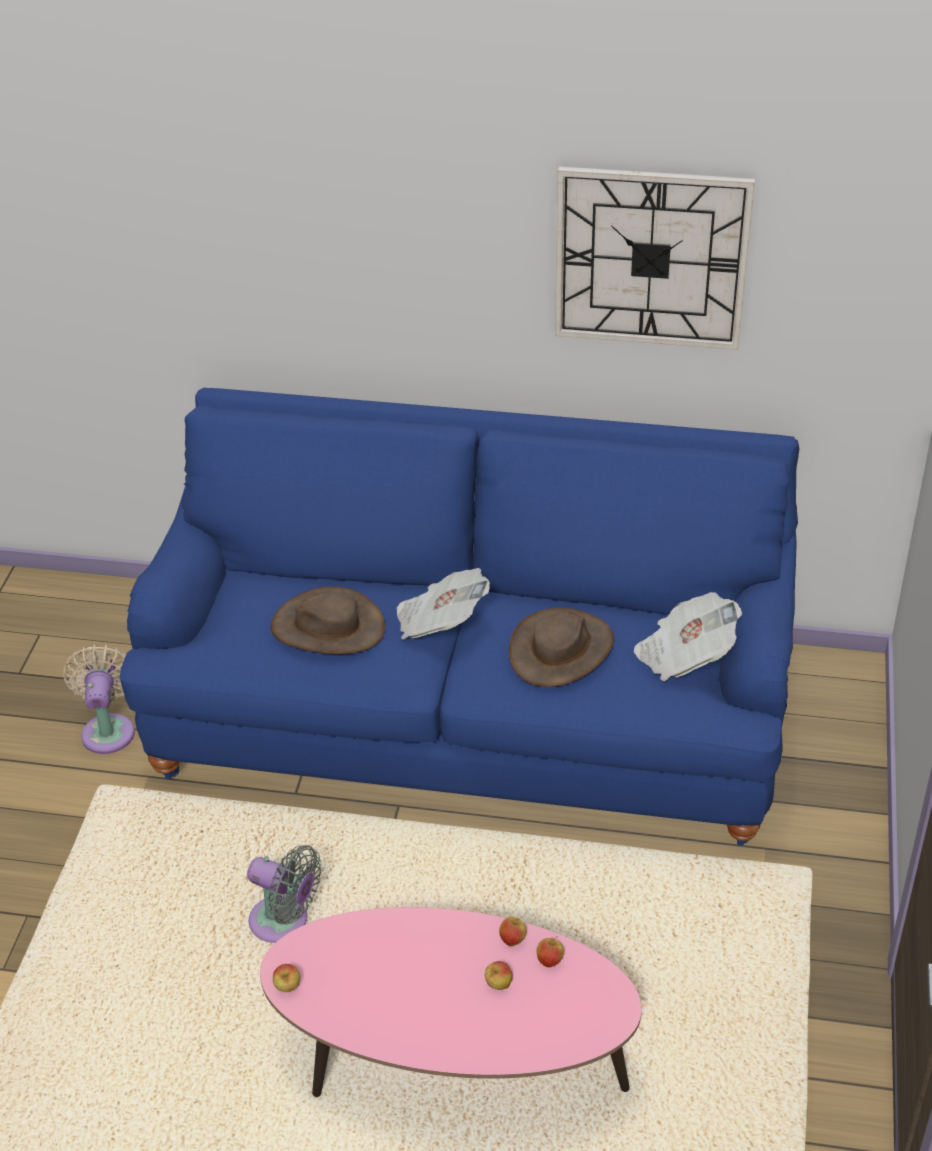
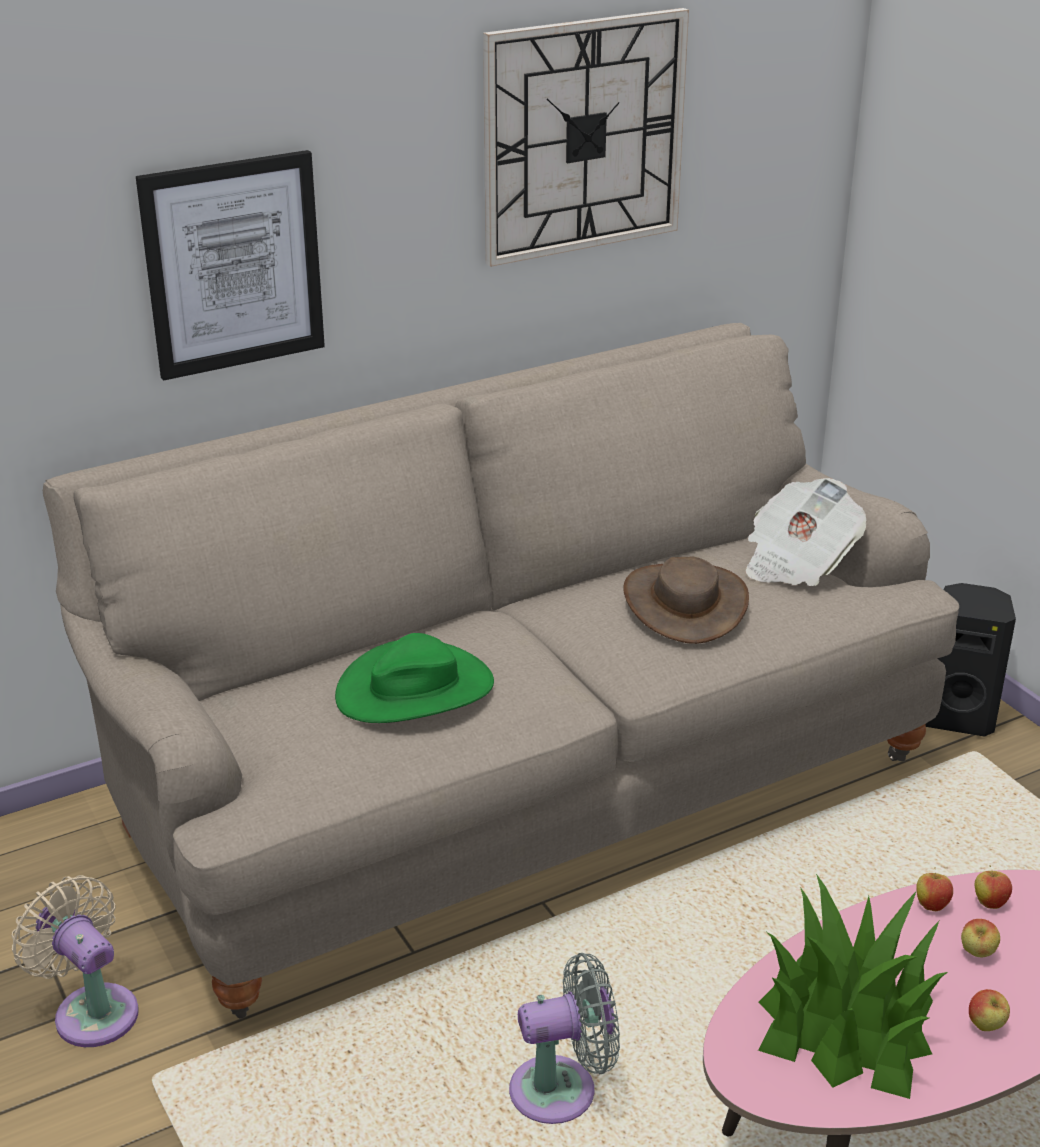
camera: 40 degrees left, 10 degrees down
blue sofa [120,388,799,846] -> beige sofa [43,323,959,1018]
brown hat [271,587,385,654] -> green hat [335,633,494,723]
apple [273,964,300,992] -> apple moved to [969,989,1010,1031]
newspaper [396,568,490,639] -> none
none -> picture [136,150,325,381]
none -> potted plant [758,874,948,1099]
none -> black speaker [926,583,1016,737]

